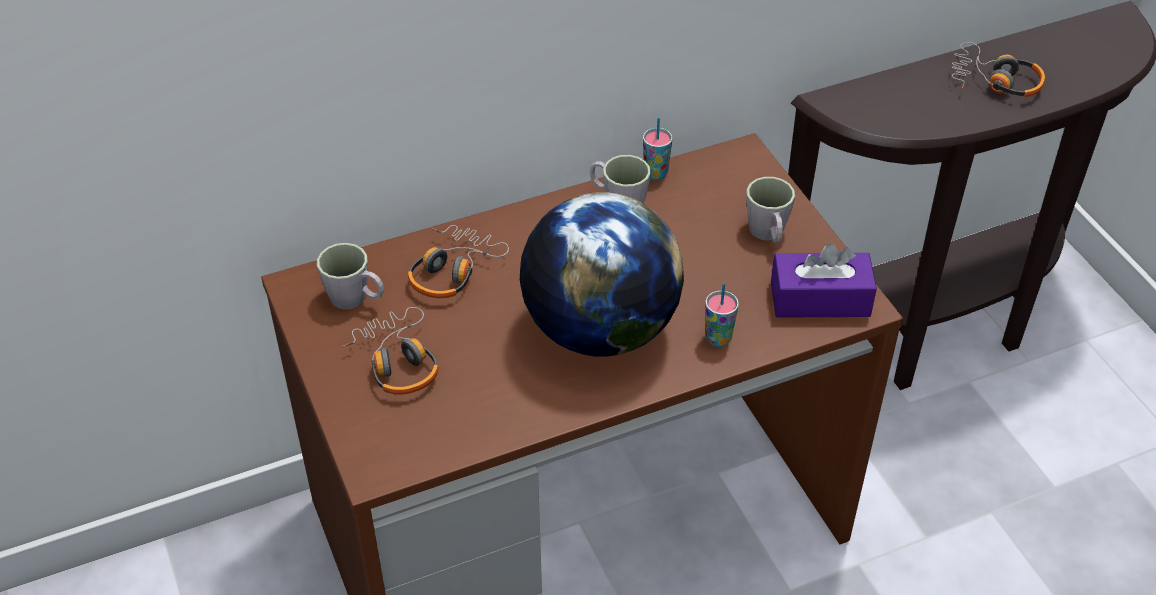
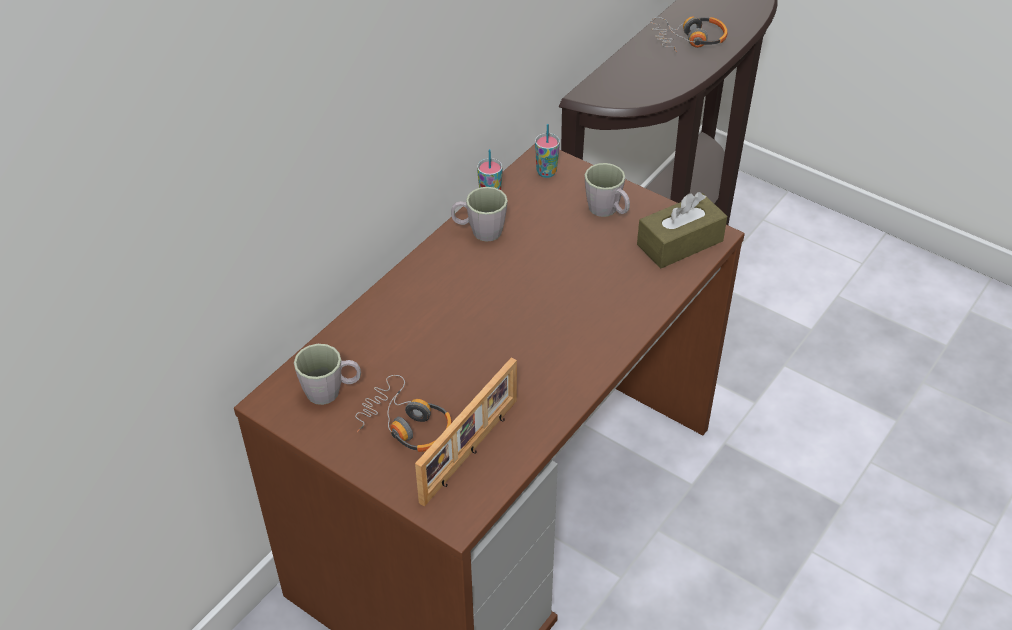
camera: 30 degrees left, 0 degrees up
headphones [408,225,509,298] -> none
globe [520,192,684,357] -> none
cup [705,283,739,347] -> cup moved to [535,124,560,178]
purple tissue box [771,244,877,318] -> brown tissue box [637,192,727,268]
none -> picture frame [415,357,517,507]

